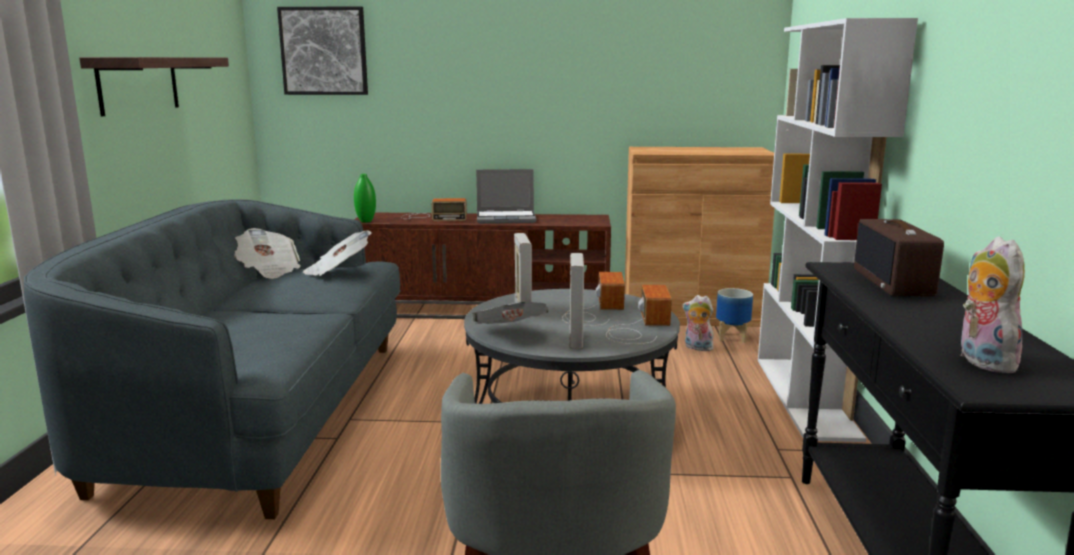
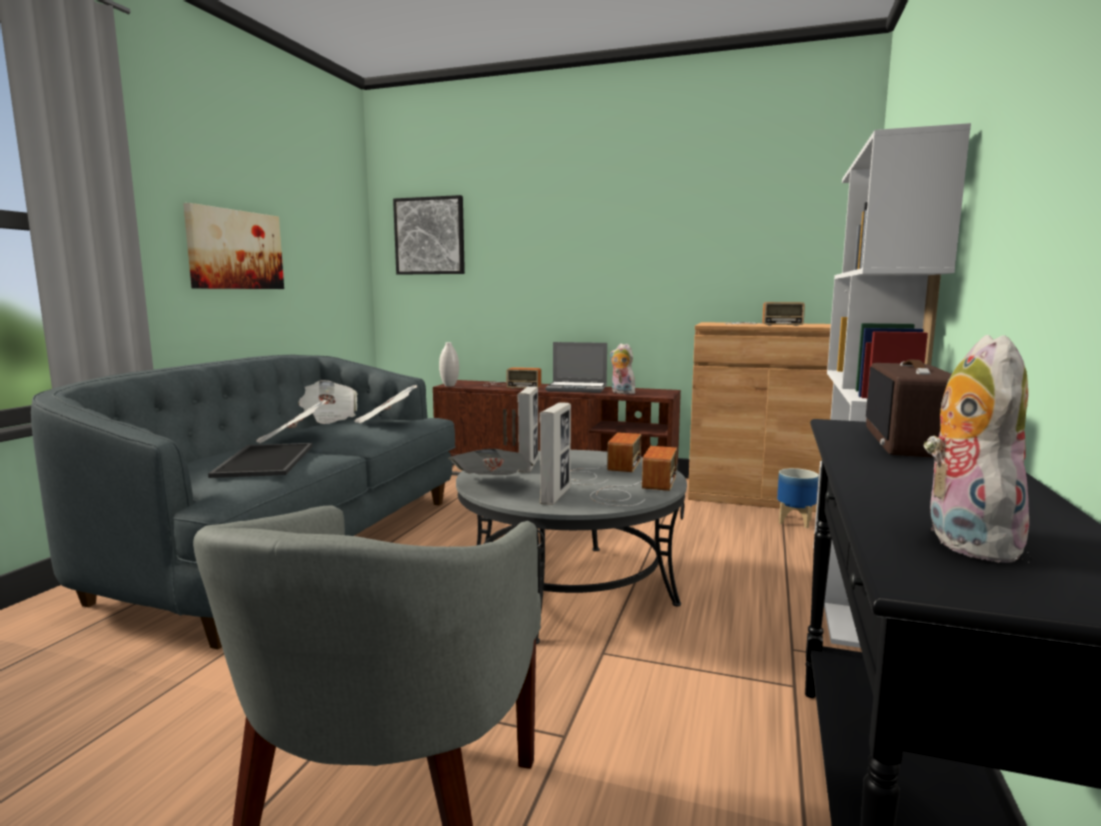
camera: 15 degrees right, 5 degrees down
shelf [79,57,229,117] -> picture [183,203,284,289]
green vase [354,174,376,223] -> white vase [439,342,459,387]
plush toy [682,295,714,351] -> plush toy moved to [610,343,636,394]
none -> tray [208,443,313,478]
none -> newspaper [256,400,326,443]
none -> radio [725,302,805,326]

